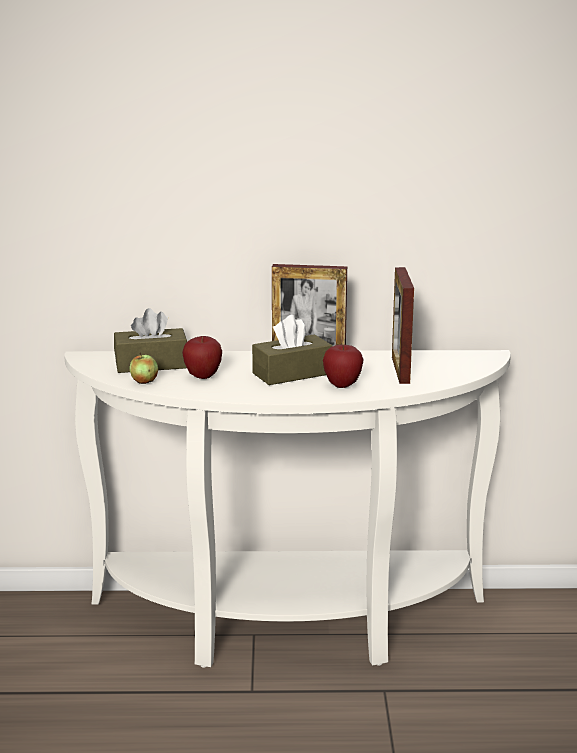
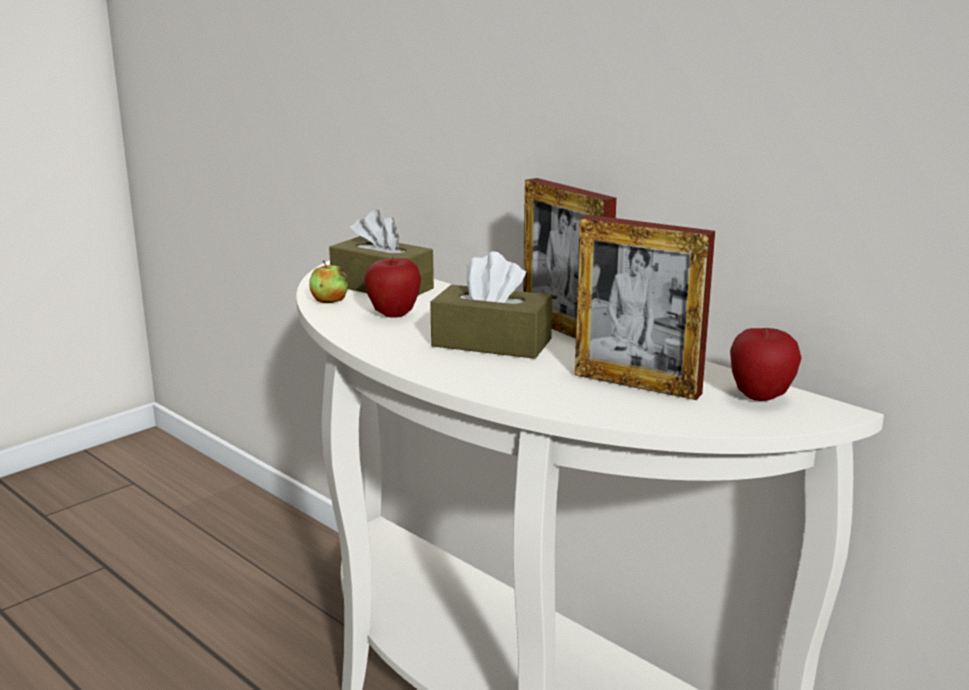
camera: 45 degrees right, 0 degrees up
apple [323,344,363,388] -> apple moved to [730,328,802,401]
picture frame [392,267,414,384] -> picture frame turned 105 degrees counterclockwise [575,215,715,400]

